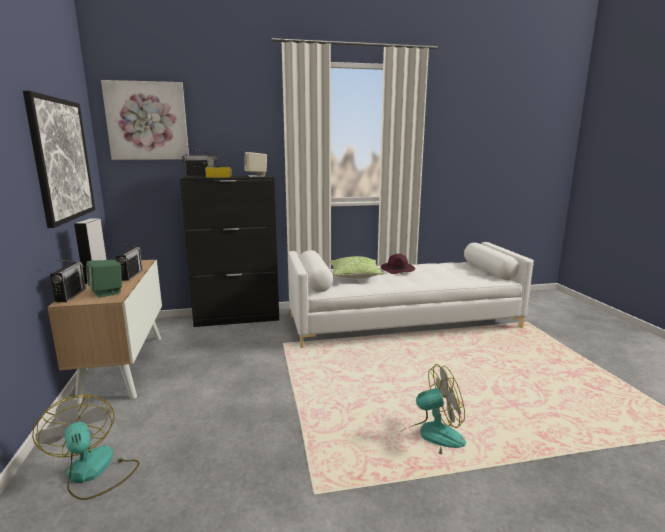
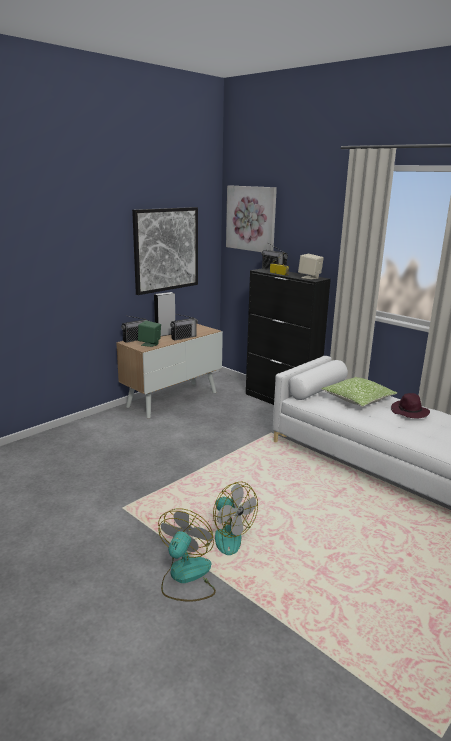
camera: 55 degrees right, 5 degrees up
fan [32,395,139,500] -> fan moved to [158,508,216,602]

